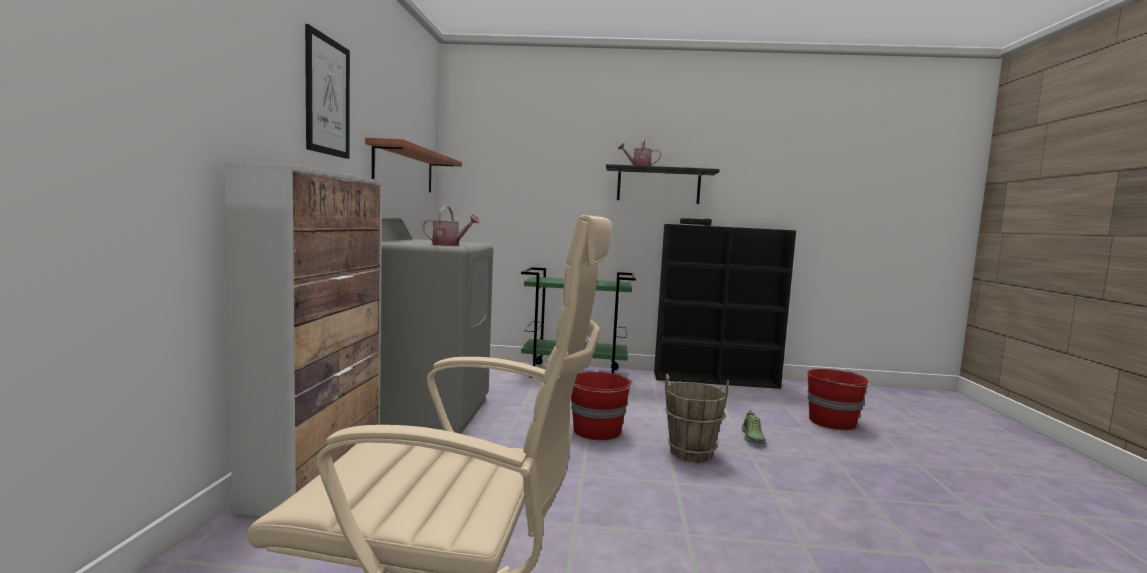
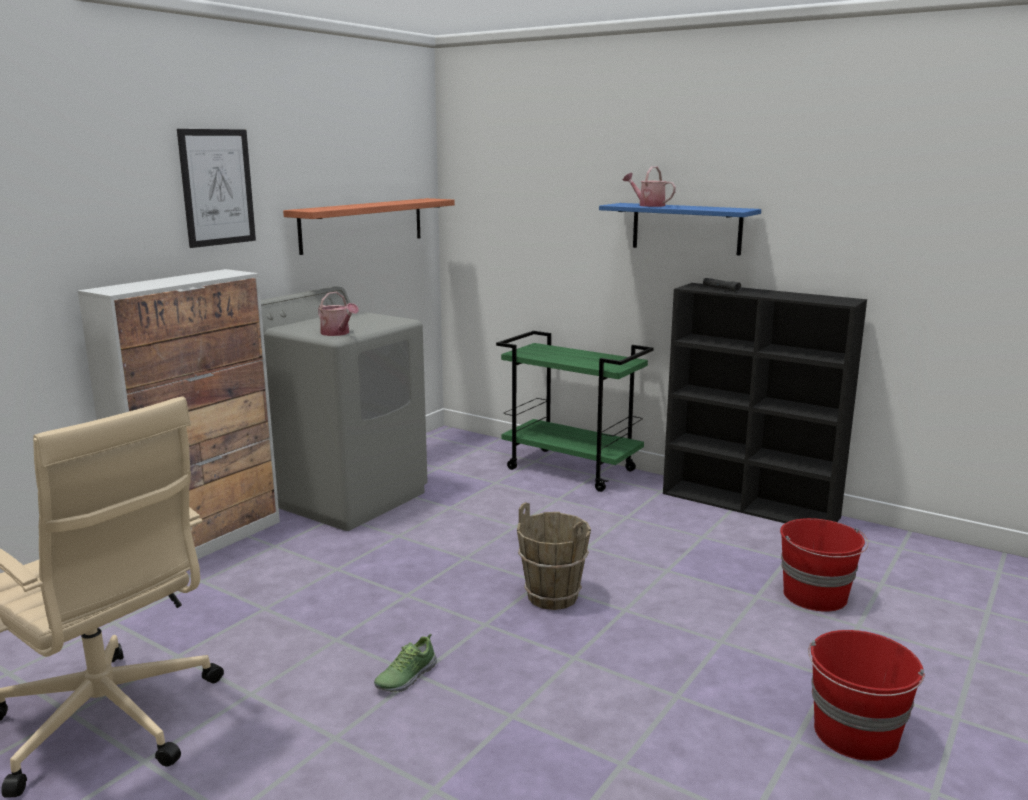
camera: 30 degrees right, 10 degrees up
red bucket [571,372,633,440] -> red bucket moved to [808,630,925,761]
black shelf [606,164,720,204] -> blue shelf [599,203,761,256]
shoe [741,410,766,444] -> shoe moved to [374,634,437,692]

